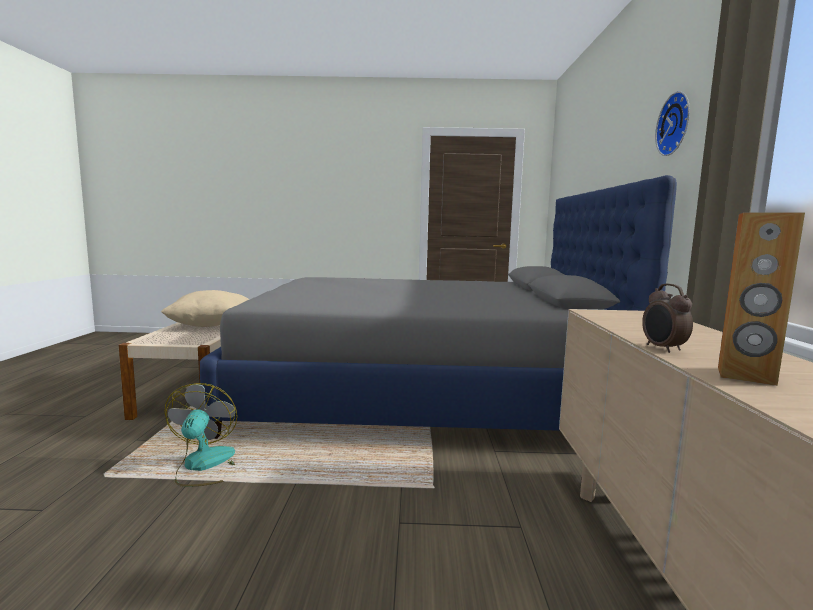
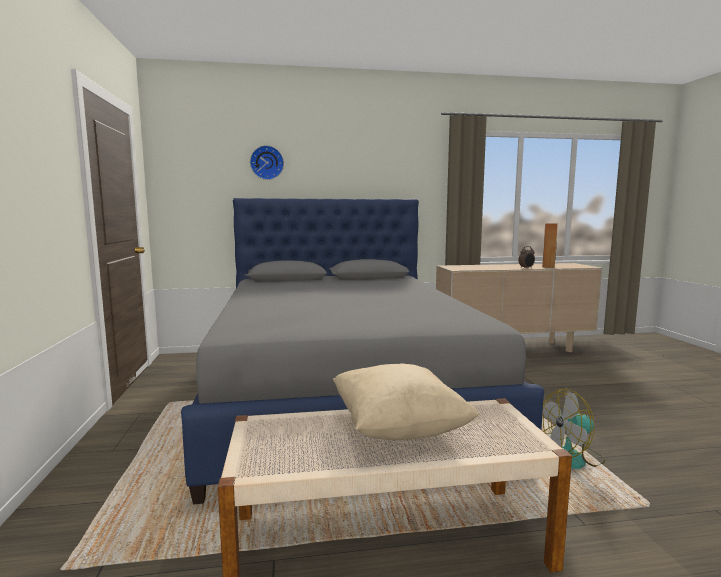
camera: 100 degrees left, 0 degrees up
wall clock [655,91,690,156] -> wall clock moved to [250,145,284,180]

